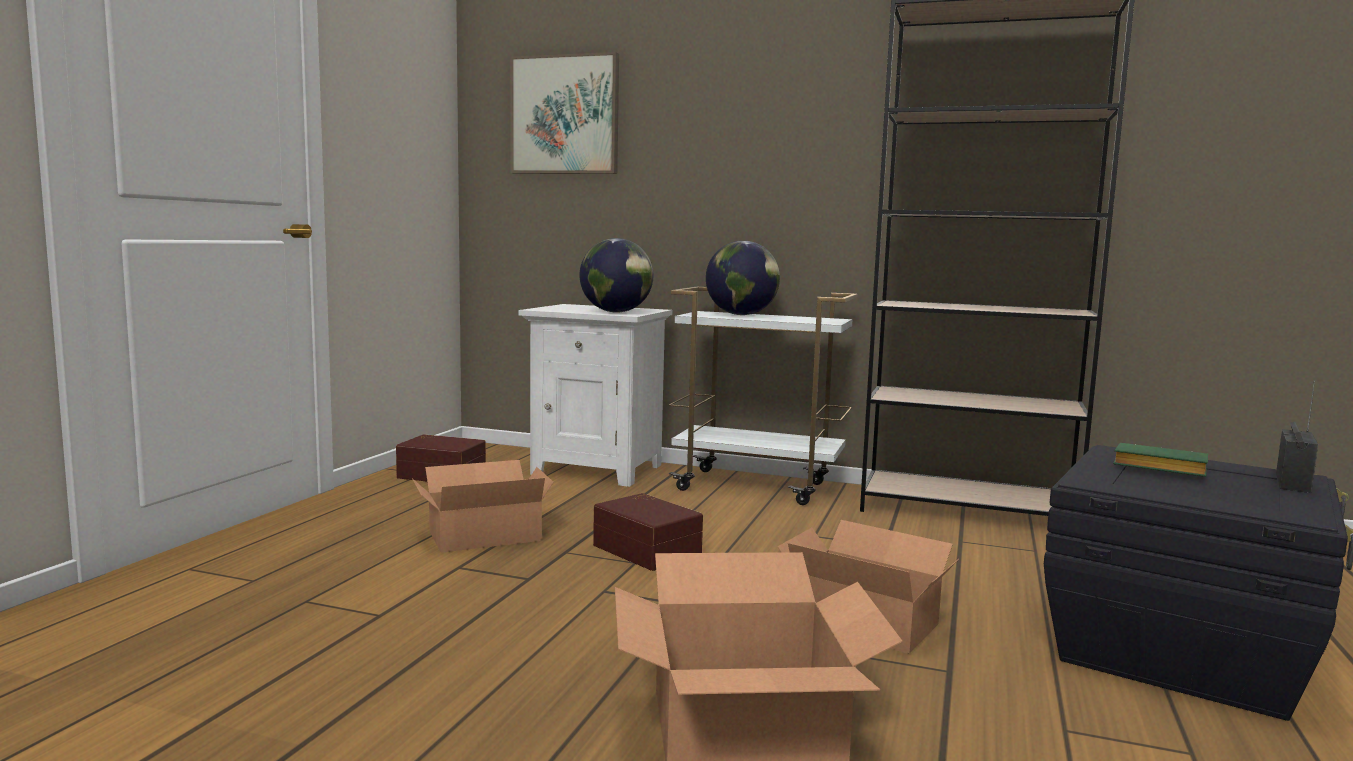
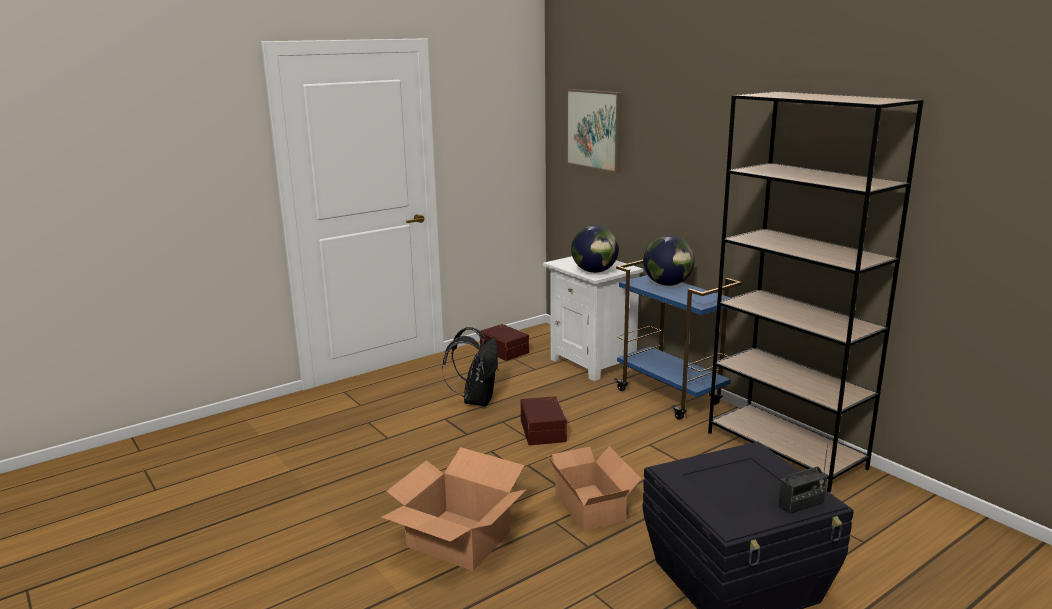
camera: 35 degrees right, 10 degrees up
cardboard box [412,460,554,553] -> black backpack [442,327,499,406]
white cart [669,287,858,505] -> blue cart [614,260,742,420]
green book [1113,443,1208,477] -> none

